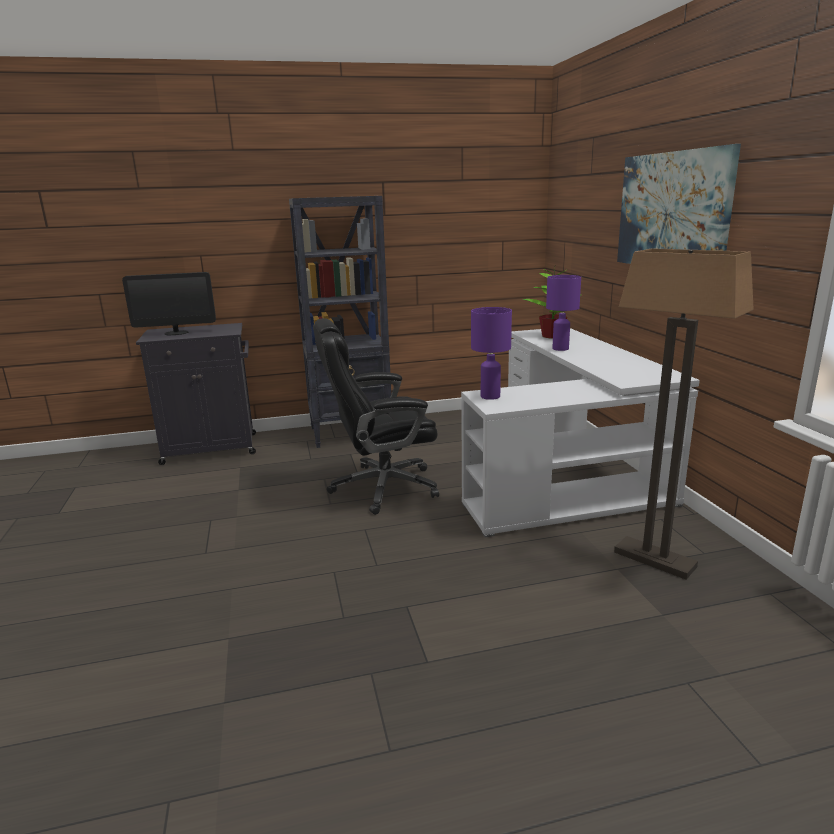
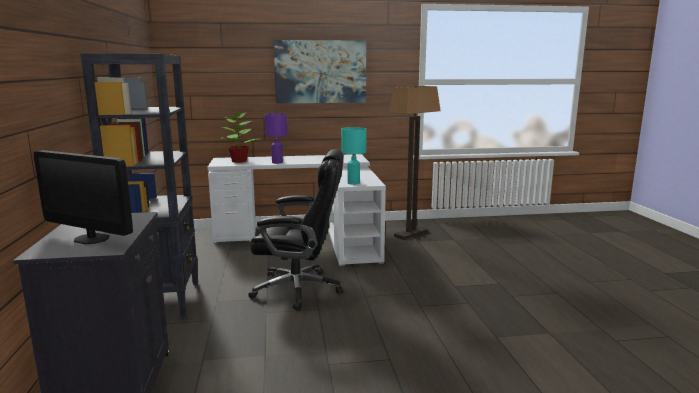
camera: 85 degrees left, 5 degrees down
monitor [122,272,216,336] -> monitor turned 120 degrees clockwise [34,150,133,244]
black office chair [313,318,439,515] -> black office chair turned 75 degrees counterclockwise [248,149,344,311]
purple table lamp [471,307,512,400] -> turquoise table lamp [341,127,367,185]

